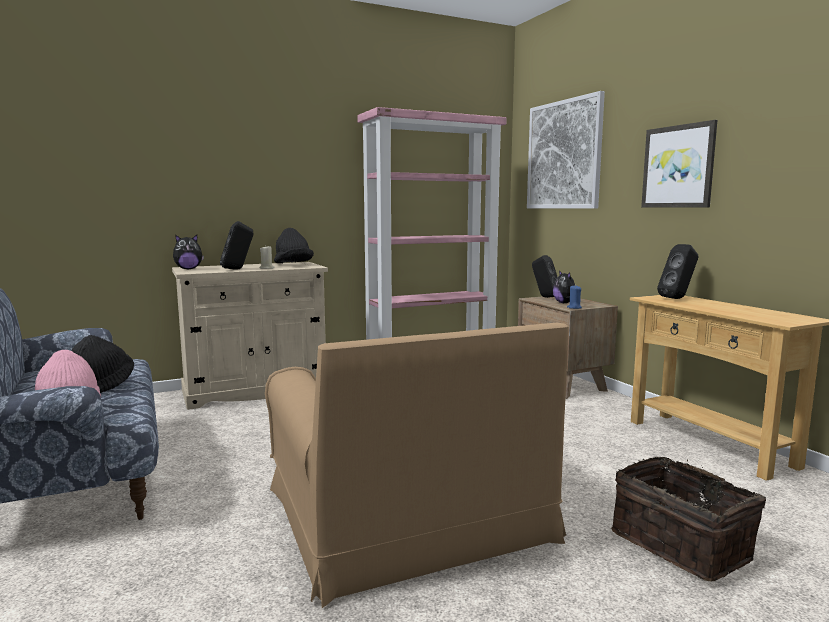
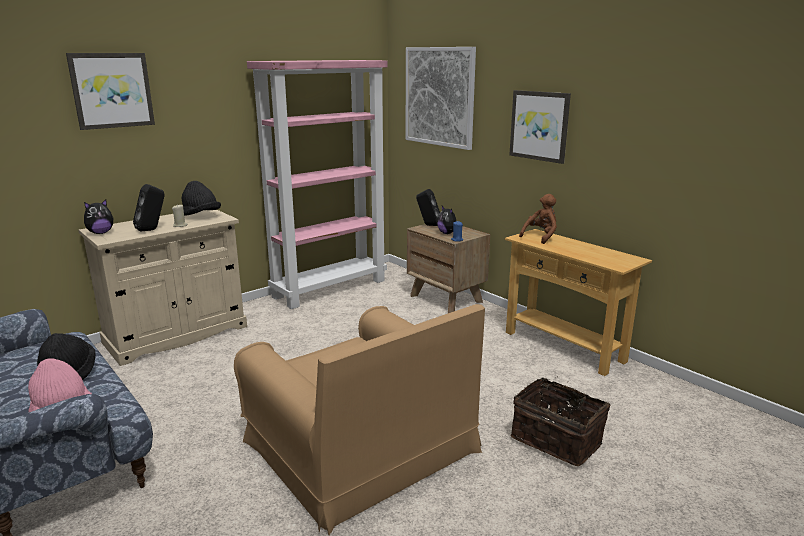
camera: 15 degrees left, 10 degrees up
black speaker [657,244,699,299] -> brown plush toy [519,194,557,244]
none -> picture [66,53,155,130]

